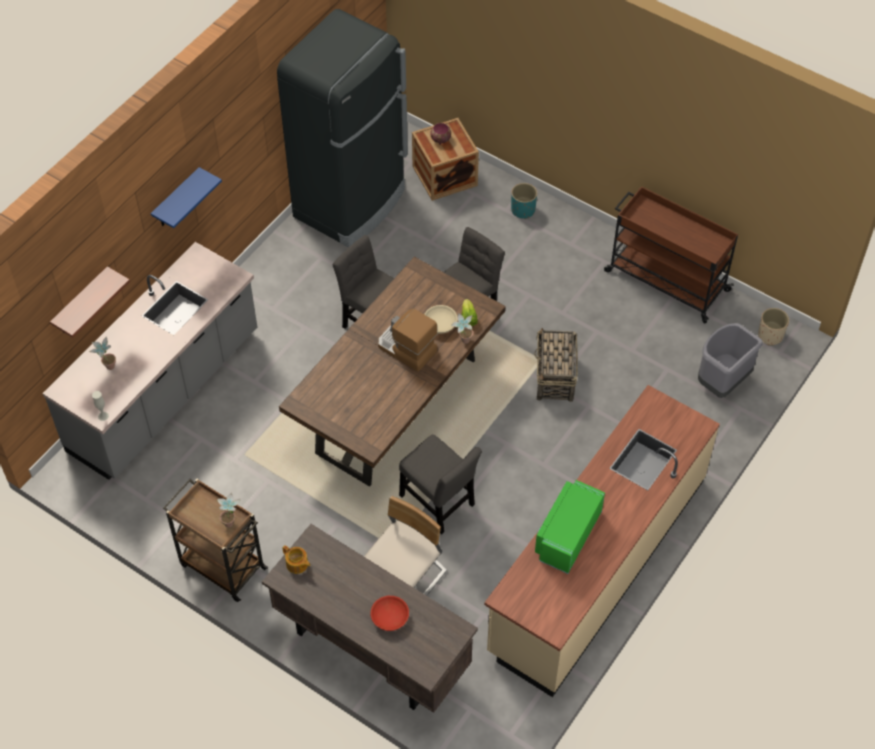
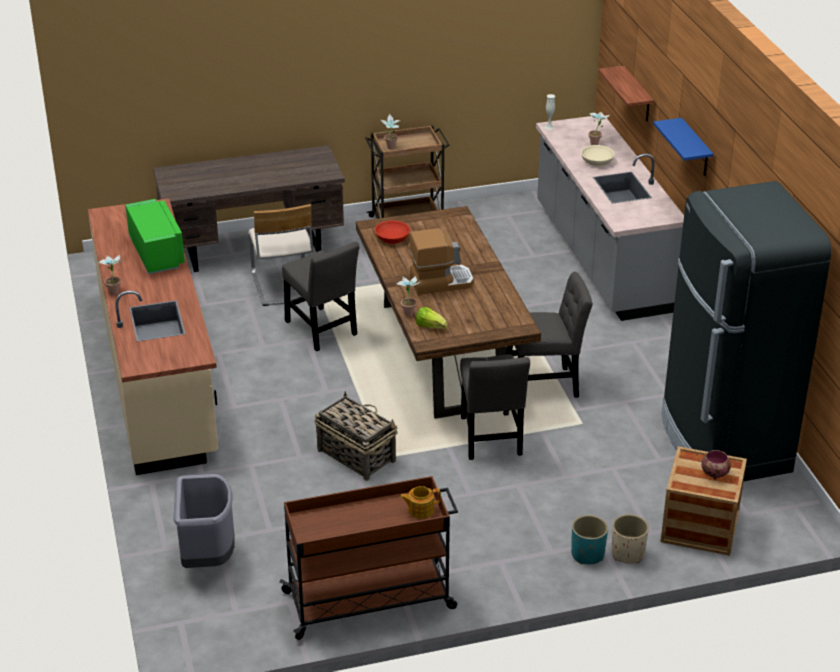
camera: 130 degrees right, 20 degrees down
teapot [283,545,310,574] -> teapot moved to [400,486,441,518]
red bowl [370,596,409,631] -> red bowl moved to [374,220,410,244]
grey chair [399,434,482,535] -> grey chair turned 120 degrees counterclockwise [282,242,359,351]
beige bowl [424,305,458,334] -> beige bowl moved to [581,145,615,166]
beige planter [758,308,789,345] -> beige planter moved to [611,514,649,564]
none -> potted plant [98,255,122,295]

